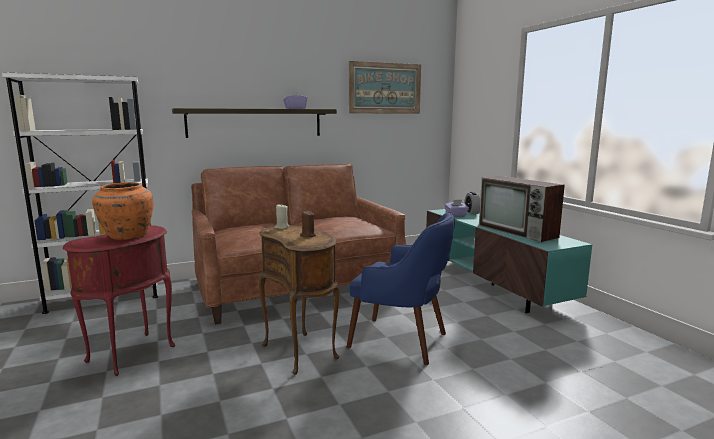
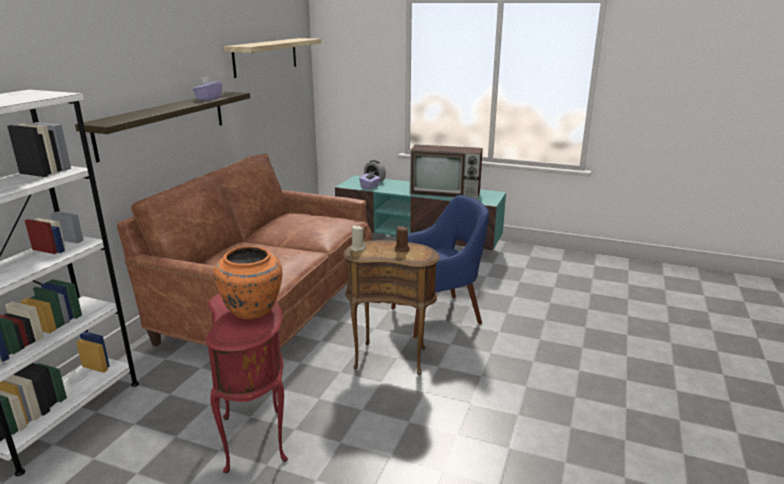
camera: 45 degrees left, 10 degrees up
picture [349,61,421,114] -> shelf [224,38,322,78]

